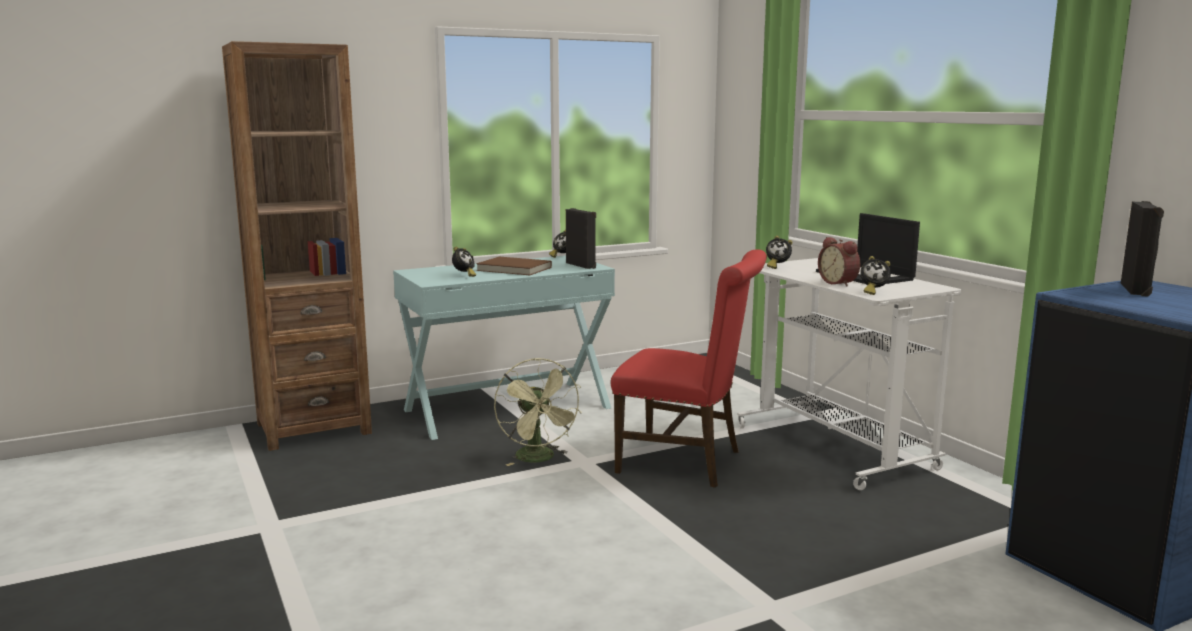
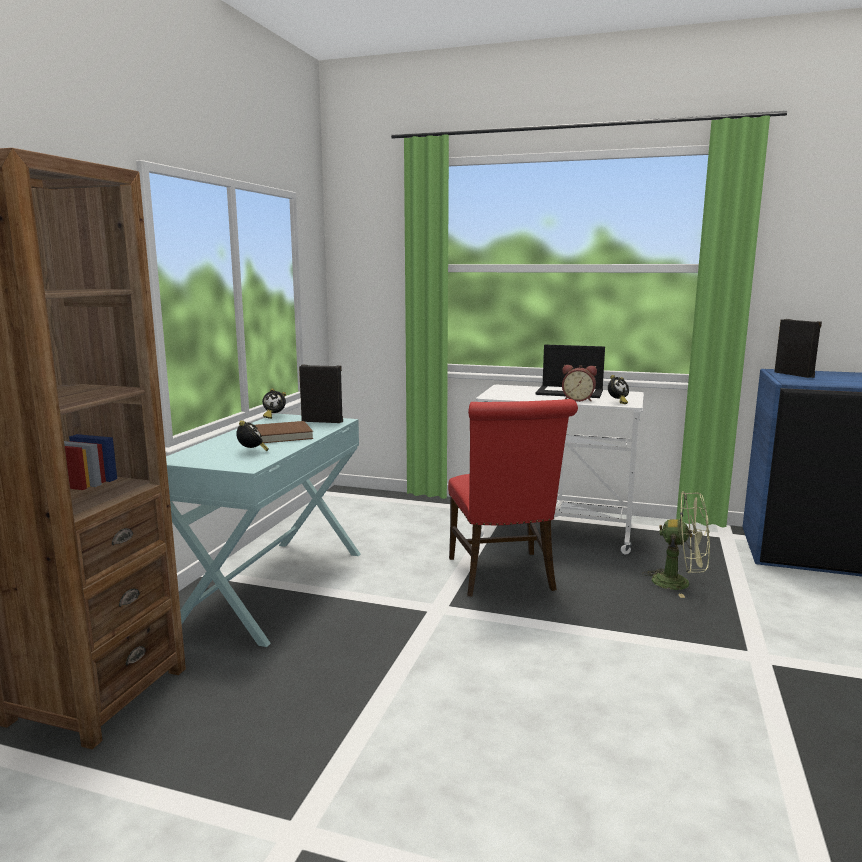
camera: 45 degrees left, 0 degrees up
green fan [494,358,582,466] -> green fan moved to [642,491,710,598]
red chair [611,249,767,488] -> red chair turned 105 degrees clockwise [448,399,578,597]
alarm clock [766,236,792,269] -> none

